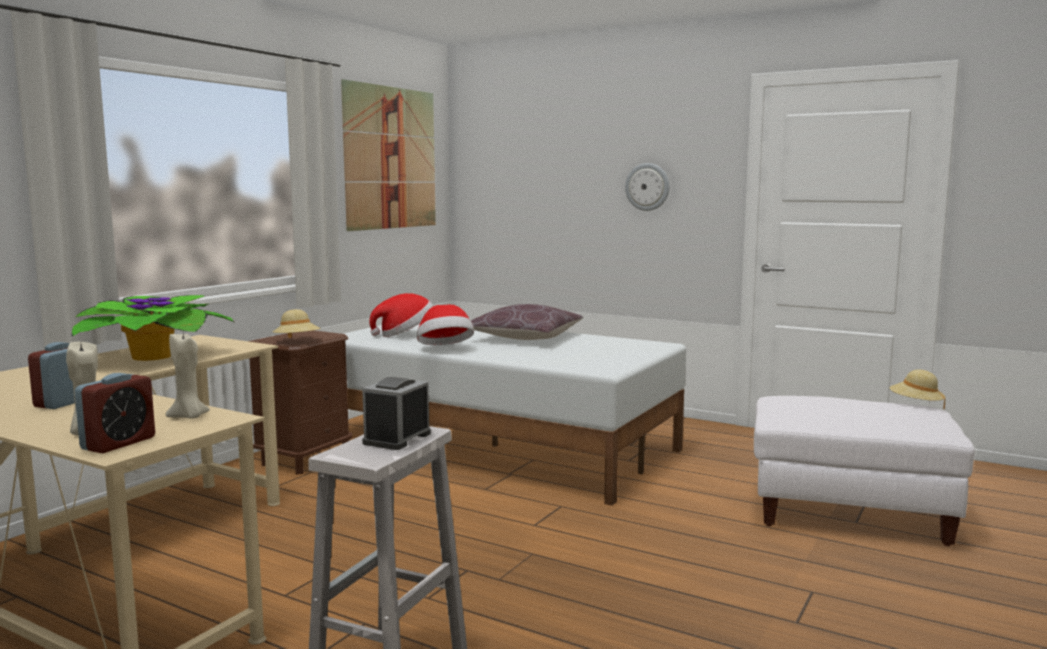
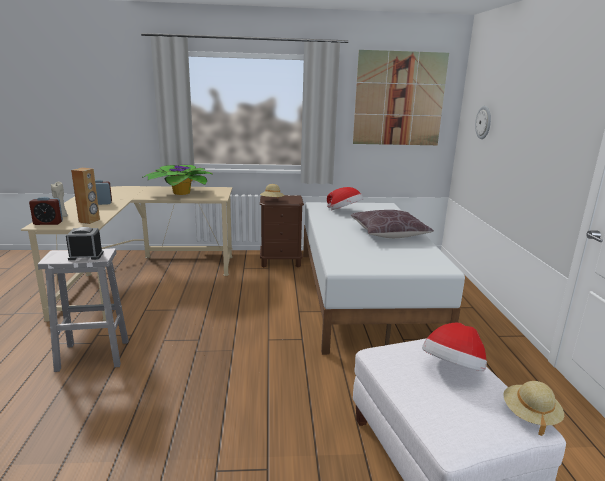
camera: 55 degrees right, 10 degrees up
beige candle [166,334,210,418] -> brown speaker [71,168,100,224]
hat [417,304,474,345] -> hat moved to [422,323,487,371]
wall clock [625,163,669,211] -> wall clock moved to [475,106,491,139]

